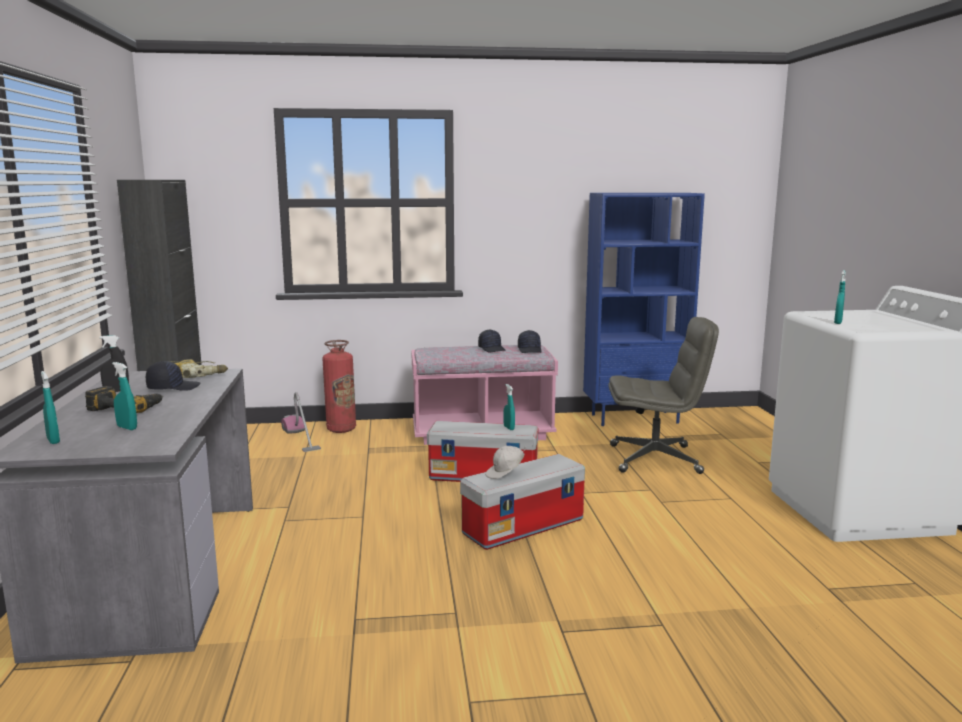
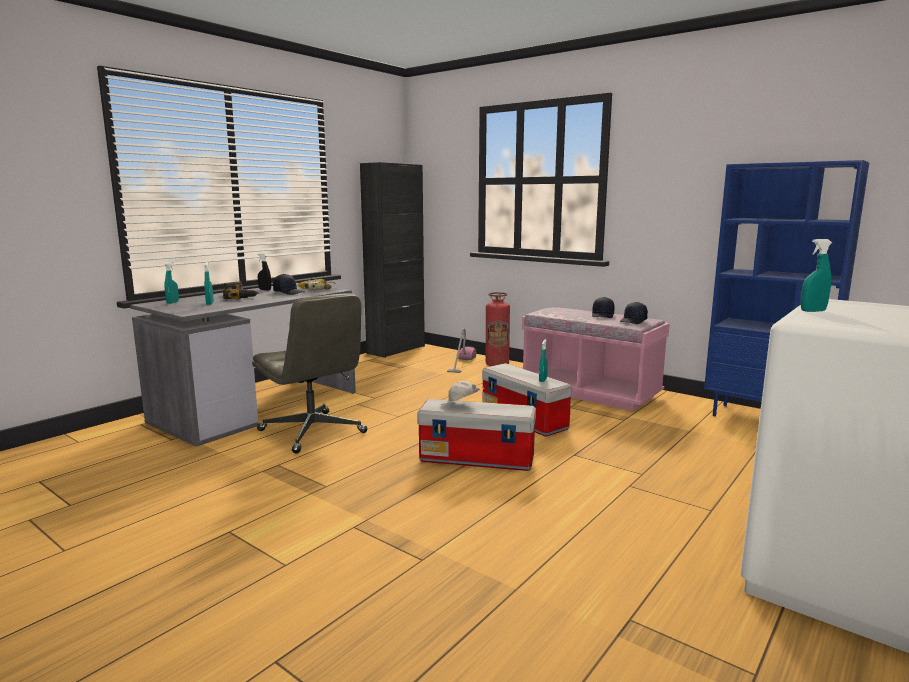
camera: 45 degrees right, 0 degrees up
grey office chair [608,317,719,474] -> grey office chair moved to [252,293,368,453]

